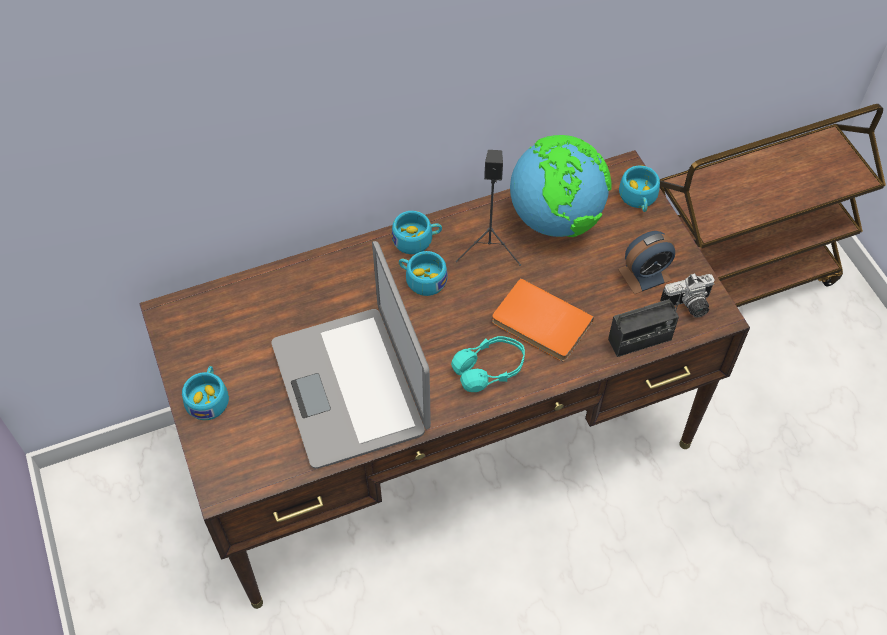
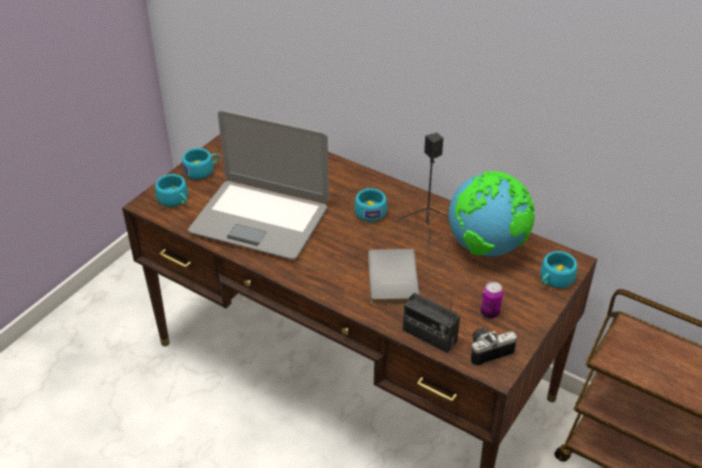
camera: 55 degrees right, 15 degrees down
laptop [271,241,431,468] -> laptop turned 105 degrees counterclockwise [188,110,329,260]
turquoise cup [392,211,442,254] -> turquoise cup moved to [155,174,188,207]
turquoise headphones [451,336,525,392] -> none
orange book [492,278,594,361] -> grey book [368,249,419,306]
alarm clock [618,231,675,295] -> can [481,282,503,319]
camera [660,273,715,318] -> camera turned 120 degrees clockwise [471,328,517,366]

